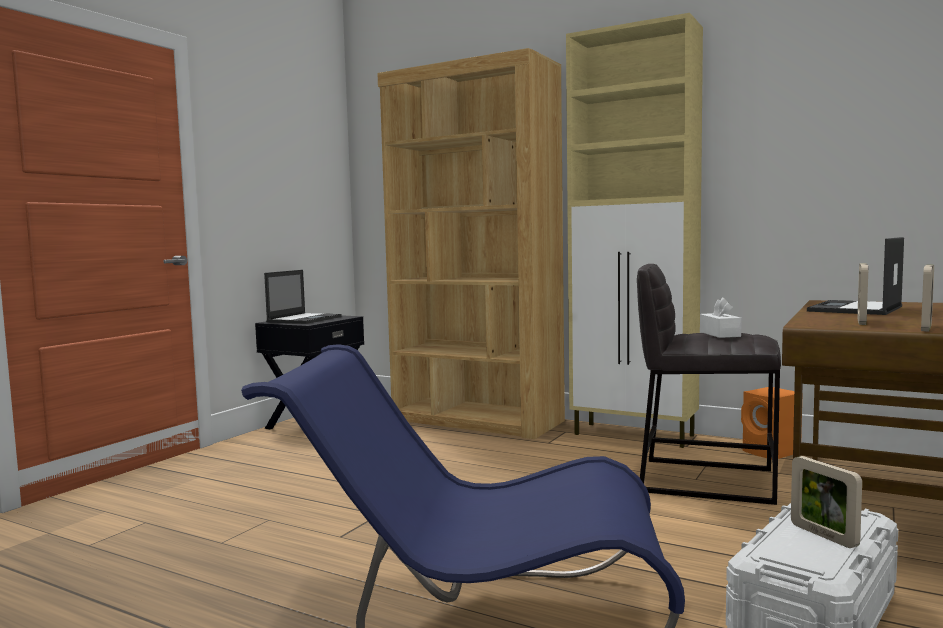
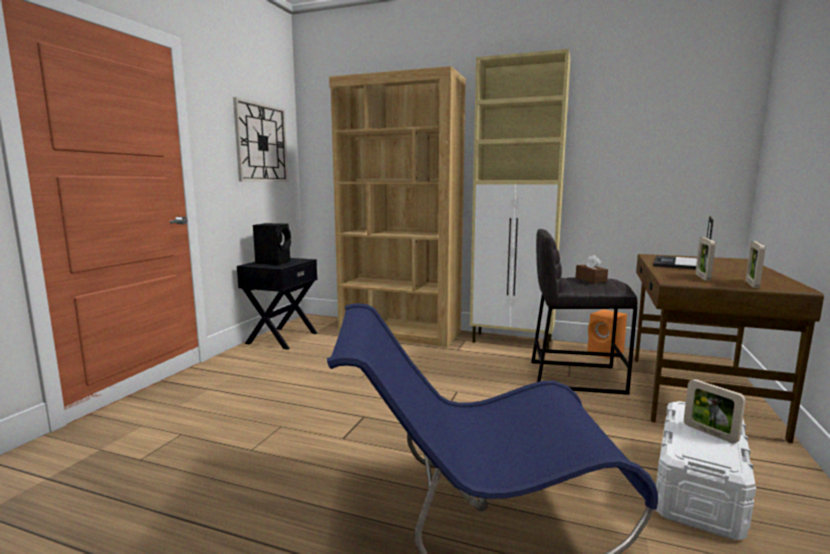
camera: 10 degrees left, 5 degrees up
laptop [264,270,342,324] -> black speaker [253,223,291,265]
white tissue box [700,297,742,338] -> brown tissue box [576,255,608,283]
none -> wall clock [233,97,288,182]

